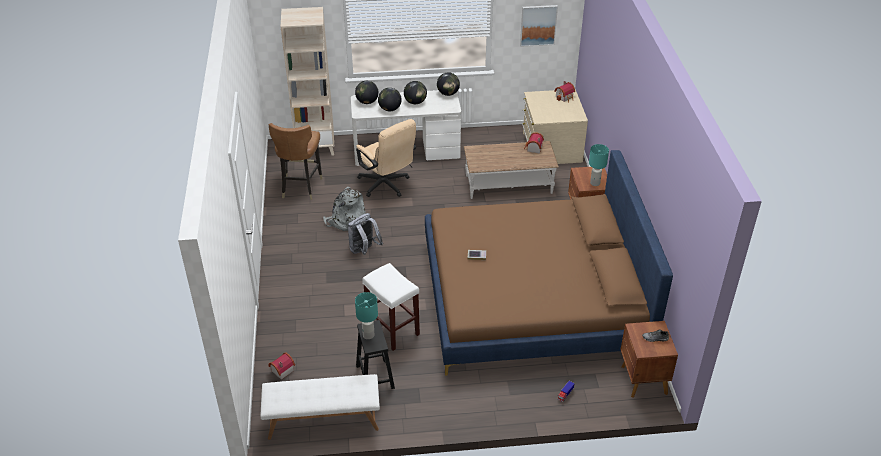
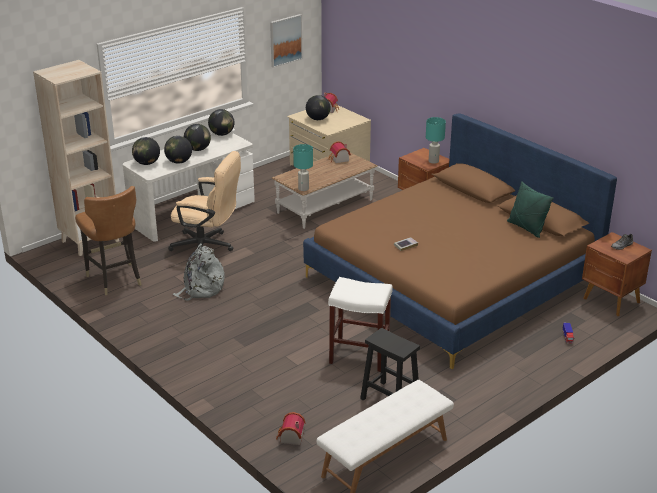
camera: 35 degrees left, 10 degrees down
grey backpack [348,213,383,255] -> none
turquoise table lamp [355,292,378,339] -> turquoise table lamp moved to [293,144,313,191]
none -> globe [306,95,331,120]
none -> green pillow [507,181,554,238]

